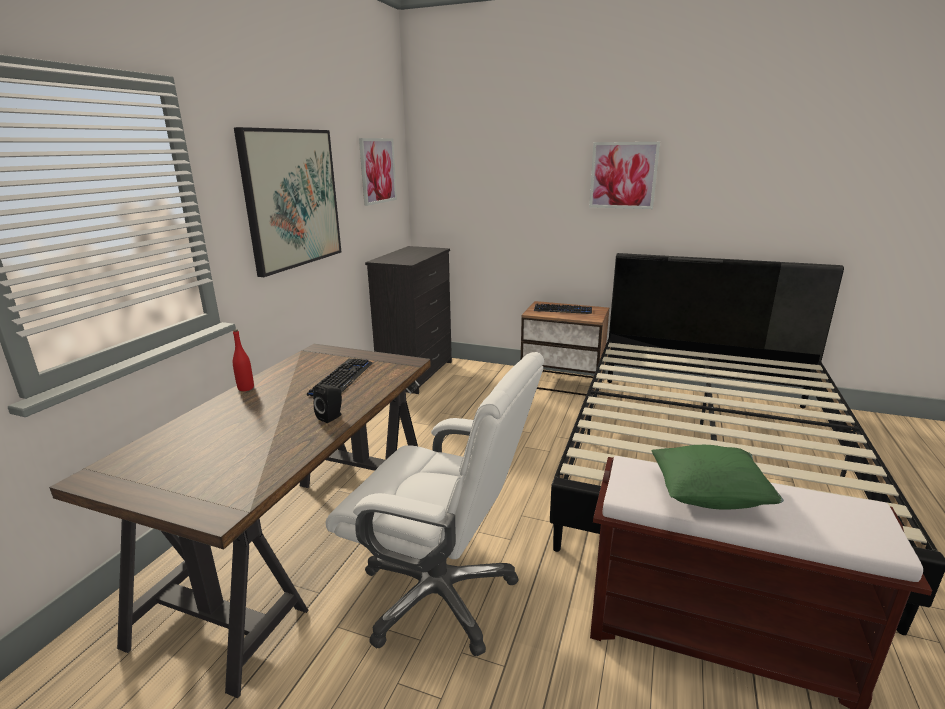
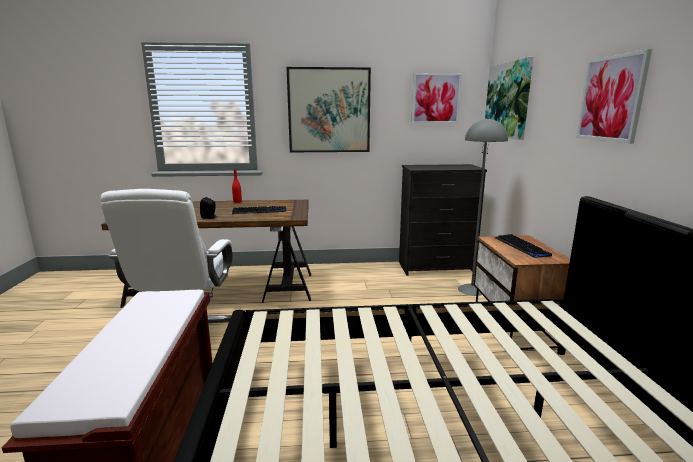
camera: 65 degrees right, 5 degrees down
green pillow [652,445,784,510] -> none
none -> grey floor lamp [458,118,508,296]
none -> picture [485,57,533,140]

